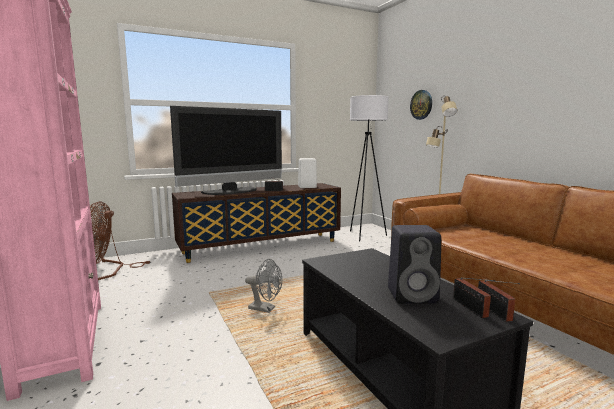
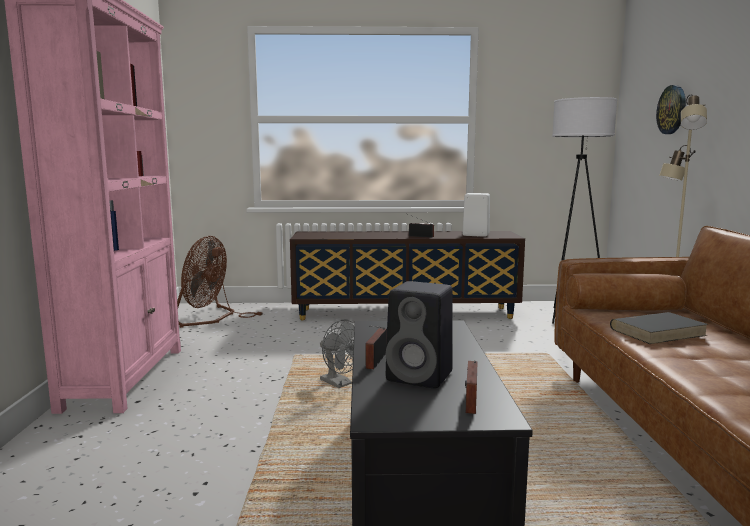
camera: 25 degrees right, 0 degrees up
television [170,106,282,195] -> none
radio [478,280,520,322] -> radio moved to [366,325,387,369]
none -> black book [610,312,709,344]

